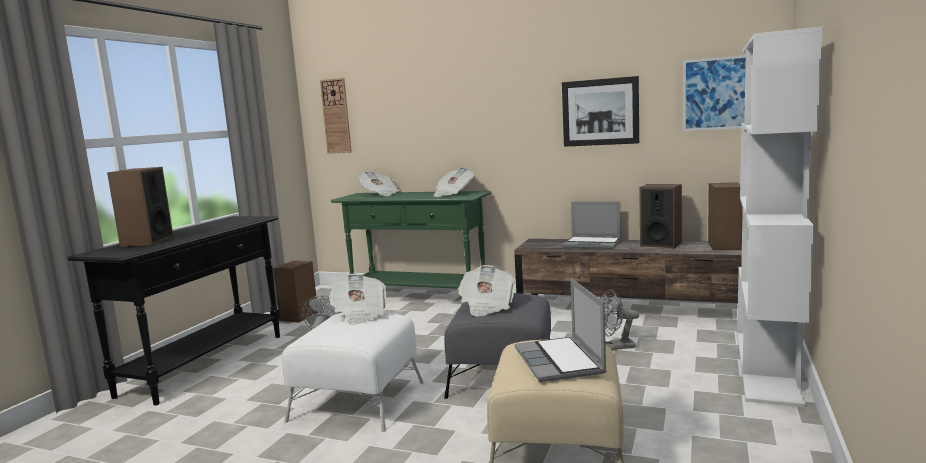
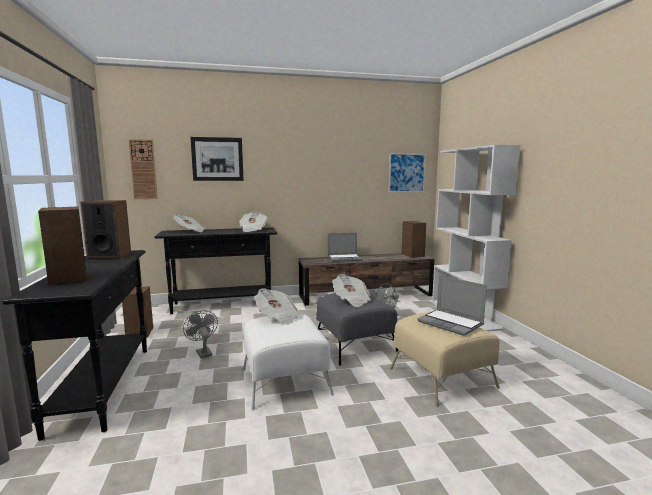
camera: 35 degrees left, 0 degrees up
green console table [331,191,491,289] -> black console table [154,227,277,314]
picture [562,76,639,147] -> picture moved to [191,137,244,181]
speaker [639,184,682,248] -> speaker moved to [80,200,131,258]

